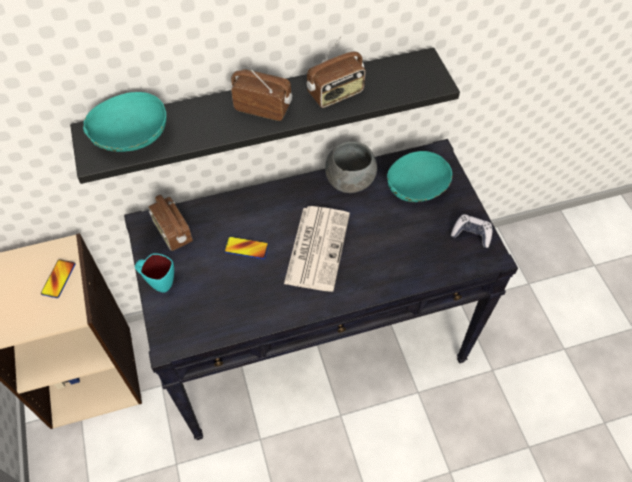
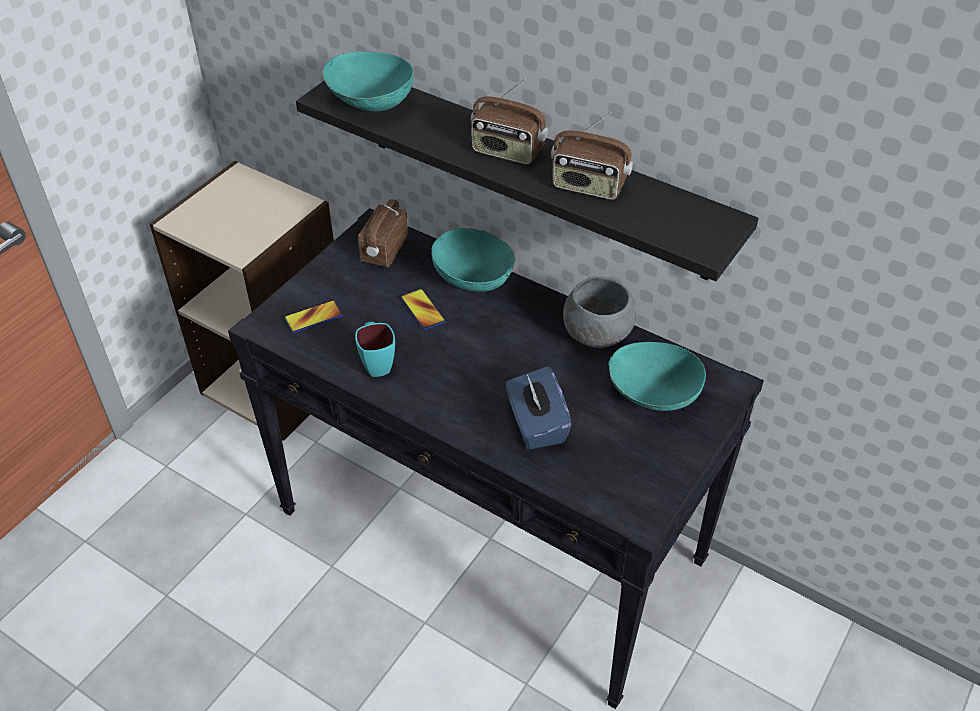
camera: 50 degrees right, 10 degrees down
phone [41,259,76,298] -> phone moved to [284,300,343,333]
turquoise mug [135,254,174,292] -> turquoise mug moved to [355,322,395,377]
radio [230,64,292,121] -> radio turned 135 degrees clockwise [470,79,548,165]
newspaper [284,206,350,292] -> none
game controller [451,214,492,248] -> none
none -> turquoise bowl [431,228,515,292]
none -> blue tissue box [505,366,572,450]

